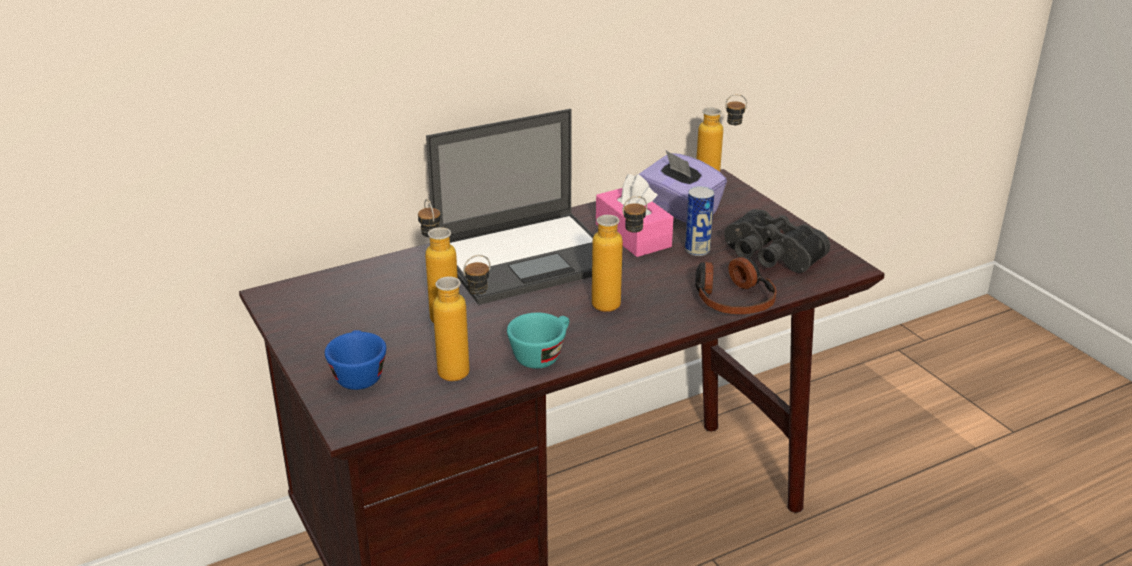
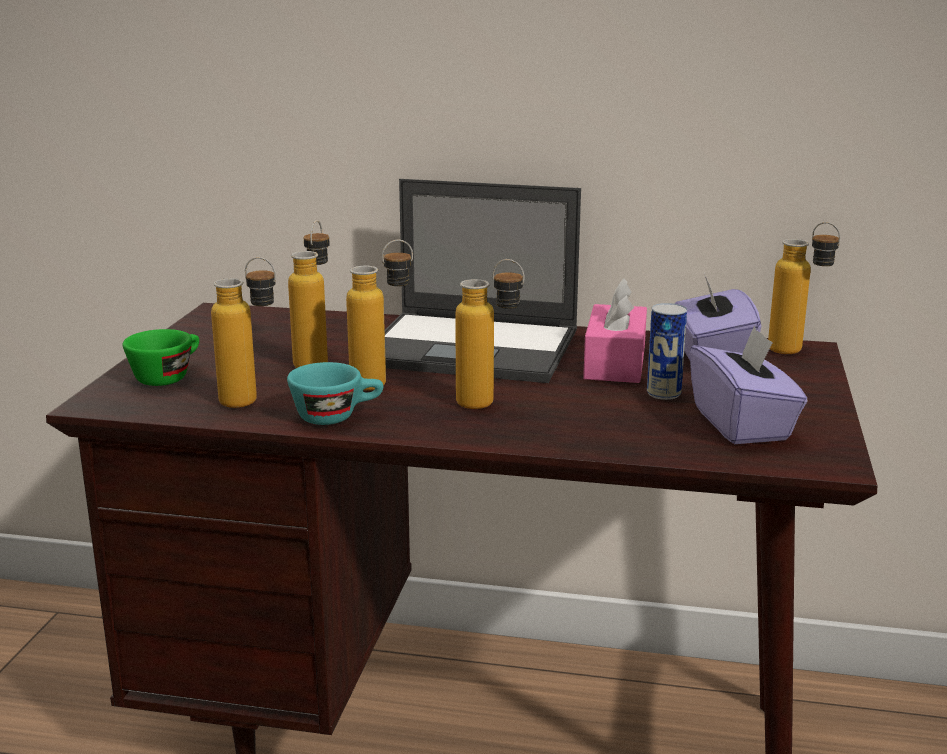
camera: 40 degrees right, 10 degrees down
blue cup [325,330,386,390] -> green cup [123,329,199,386]
headphones [695,257,777,314] -> none
black binoculars [724,209,830,273] -> purple tissue box [690,326,807,444]
none -> bottle [346,240,413,391]

